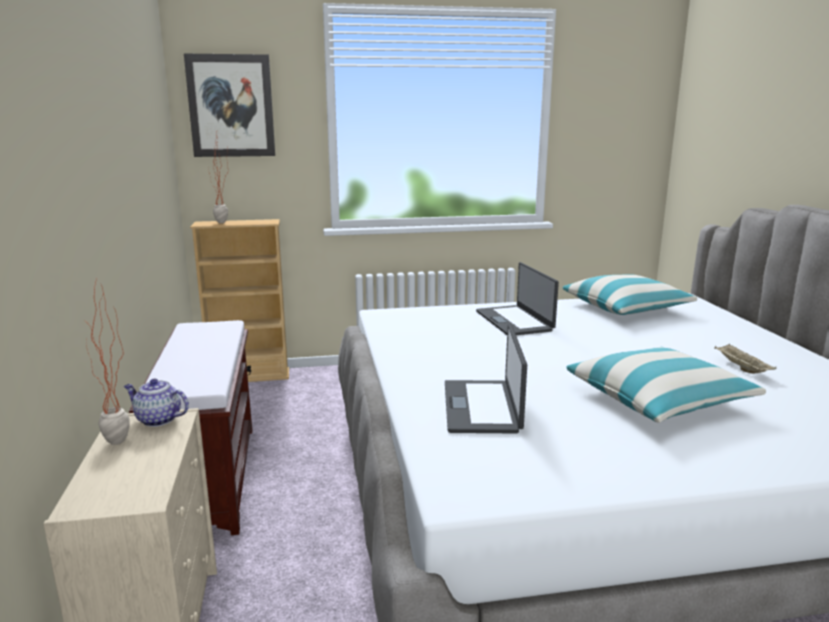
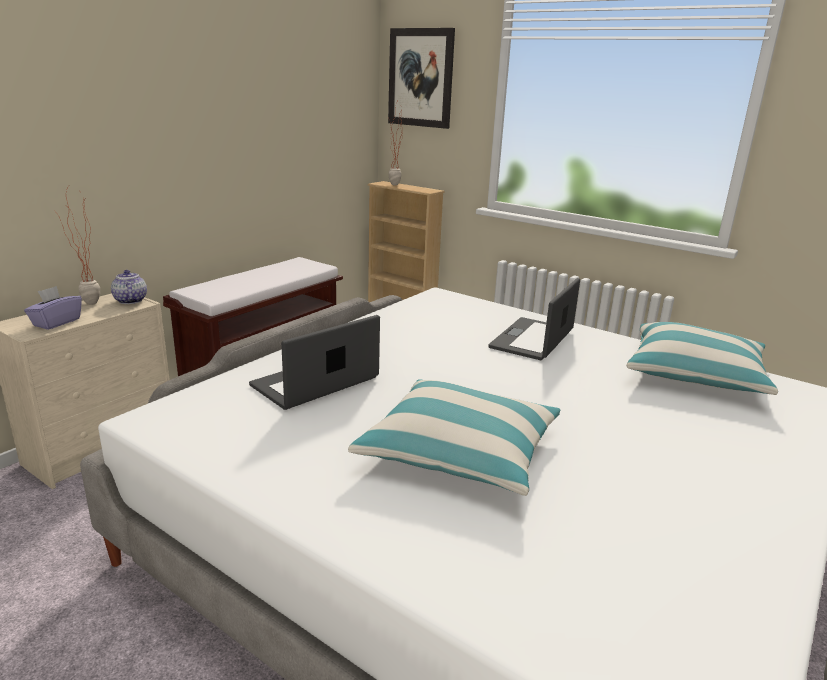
camera: 45 degrees right, 5 degrees up
beige tray [714,343,777,374] -> none
none -> purple tissue box [24,286,82,330]

